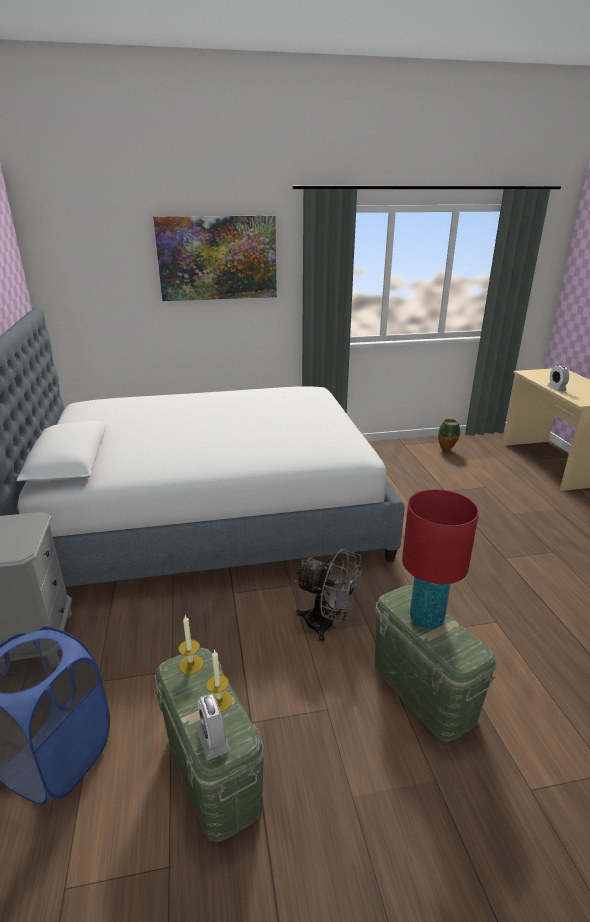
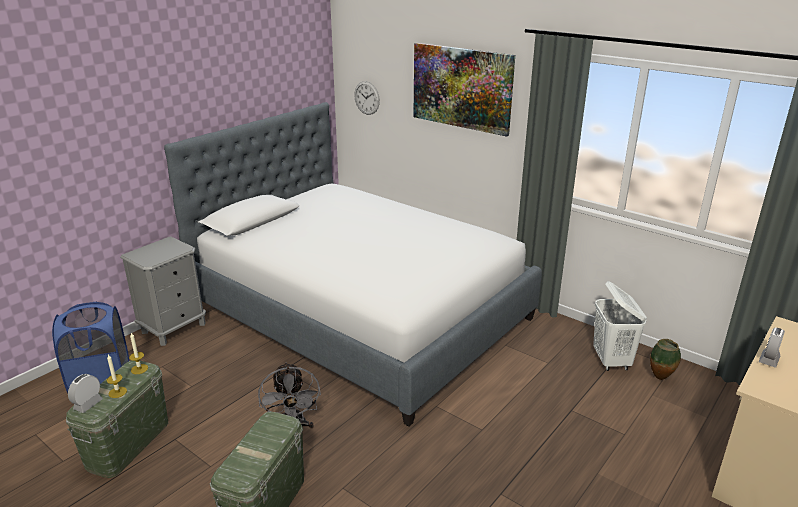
camera: 50 degrees right, 0 degrees up
red table lamp [402,489,479,629] -> none
none -> wall clock [354,81,380,115]
none -> white laundry basket [593,281,647,371]

